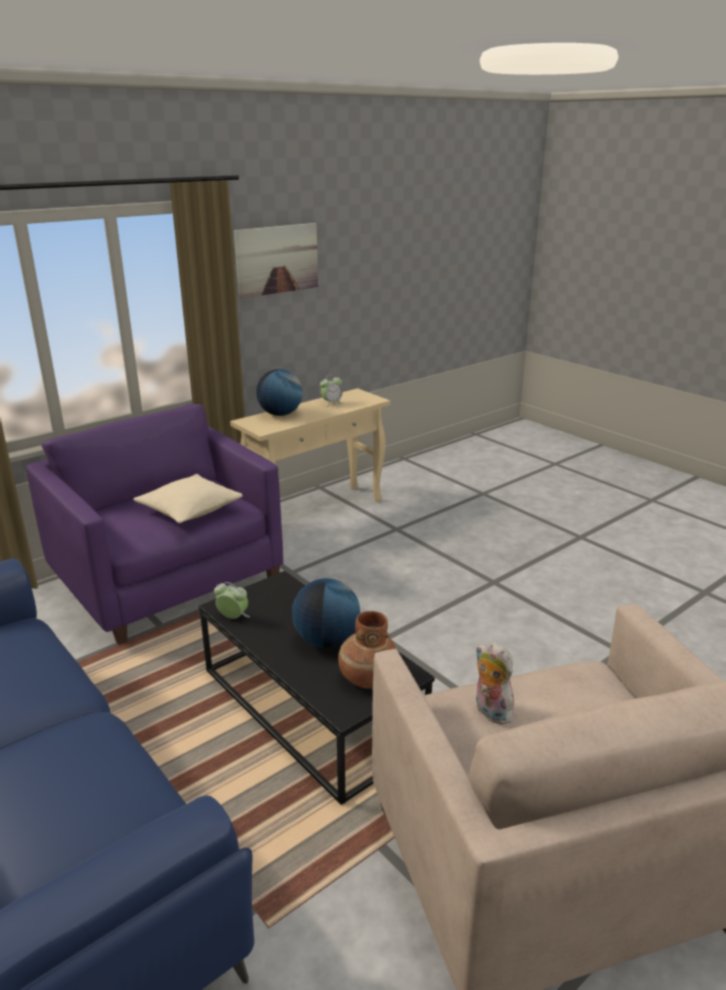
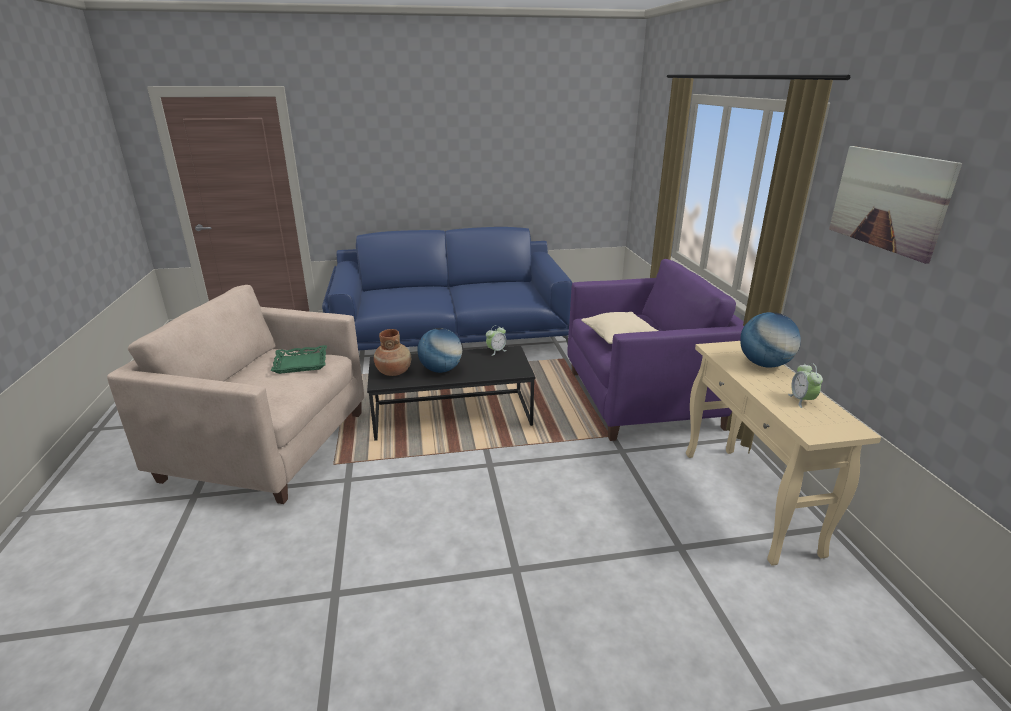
camera: 120 degrees right, 0 degrees up
plush toy [475,642,514,725] -> green tray [271,345,327,374]

